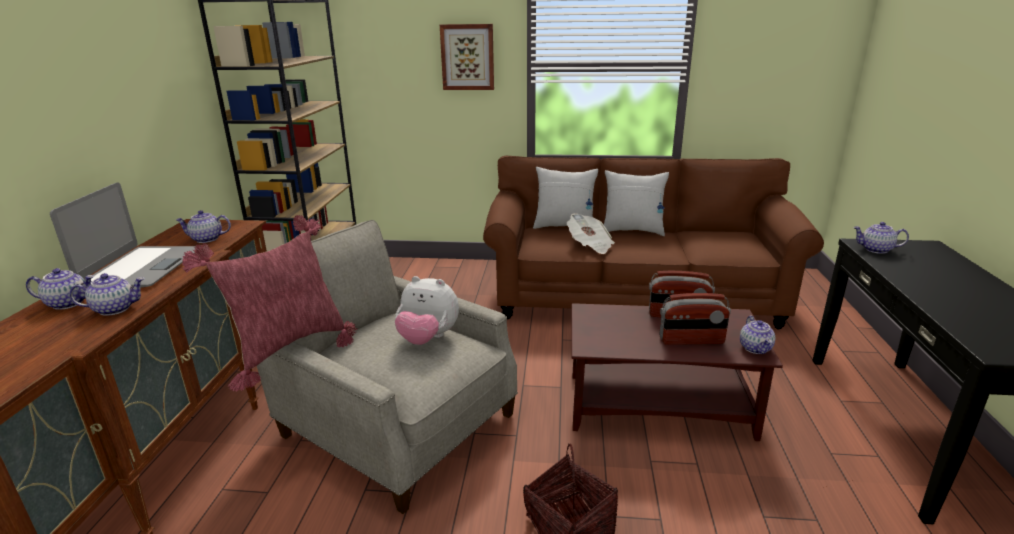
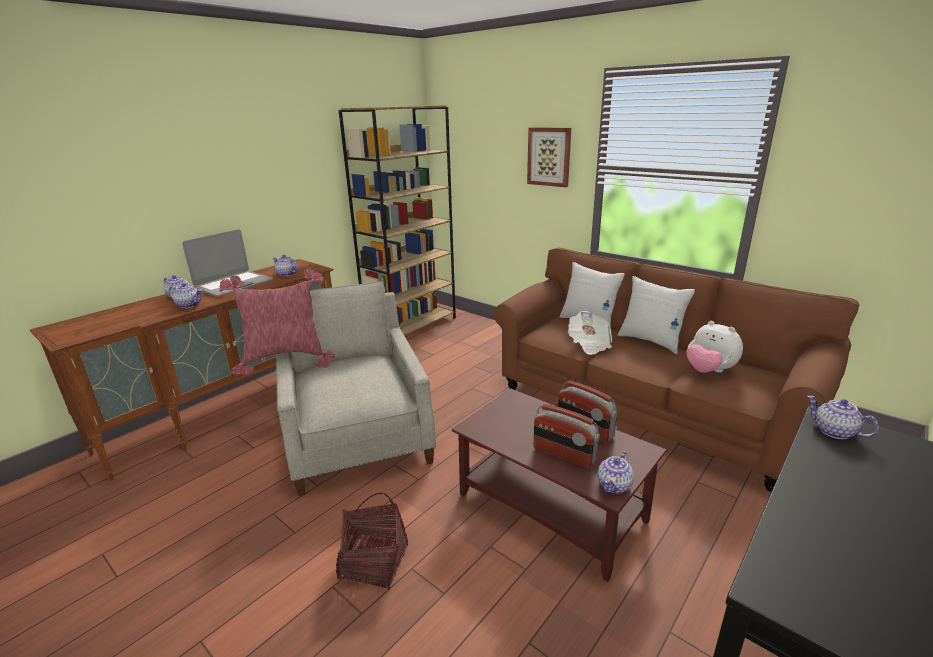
camera: 35 degrees right, 0 degrees up
plush toy [395,276,459,345] -> plush toy moved to [686,321,743,373]

